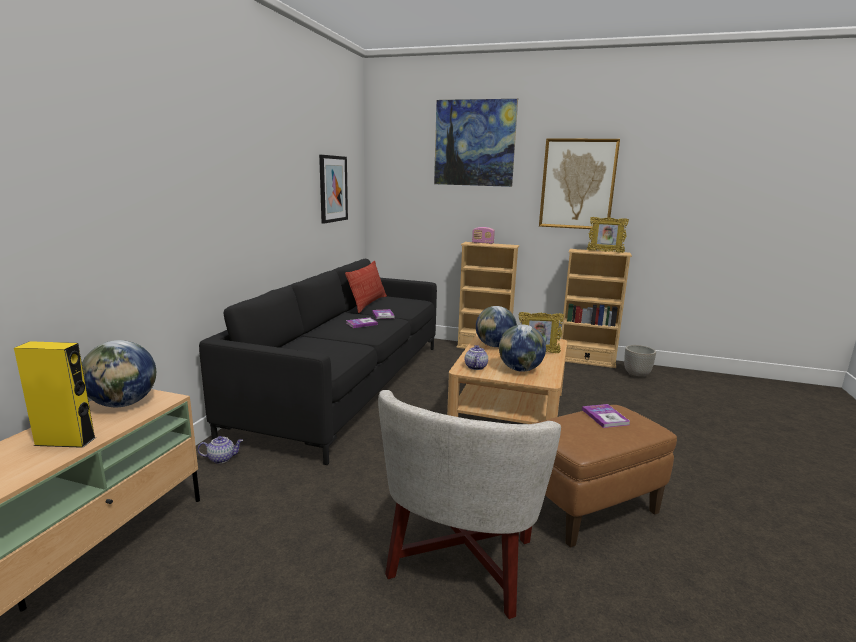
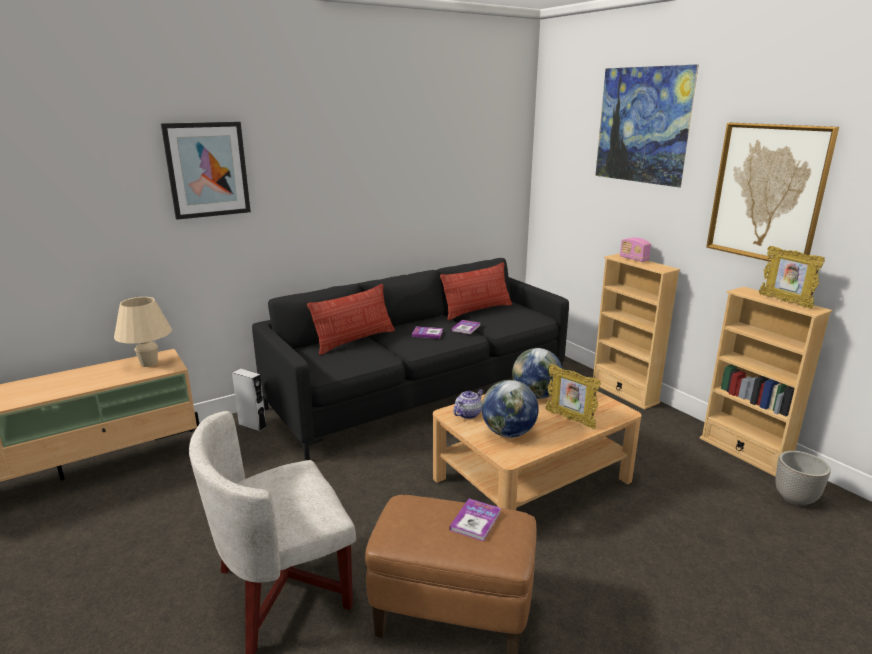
camera: 40 degrees right, 5 degrees up
yellow speaker [14,341,96,448] -> none
globe [82,340,156,407] -> beige table lamp [114,297,172,367]
teapot [198,436,243,464] -> grey speaker [232,369,267,432]
picture [319,155,348,223] -> picture moved to [161,122,251,220]
none -> pillow [307,284,395,355]

